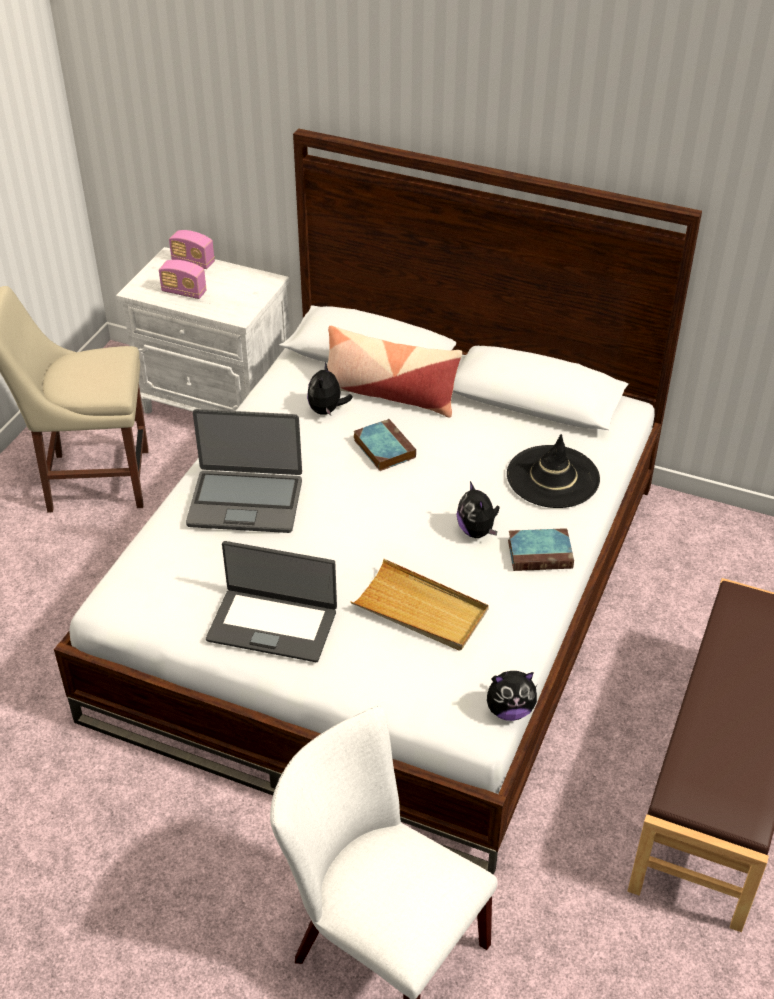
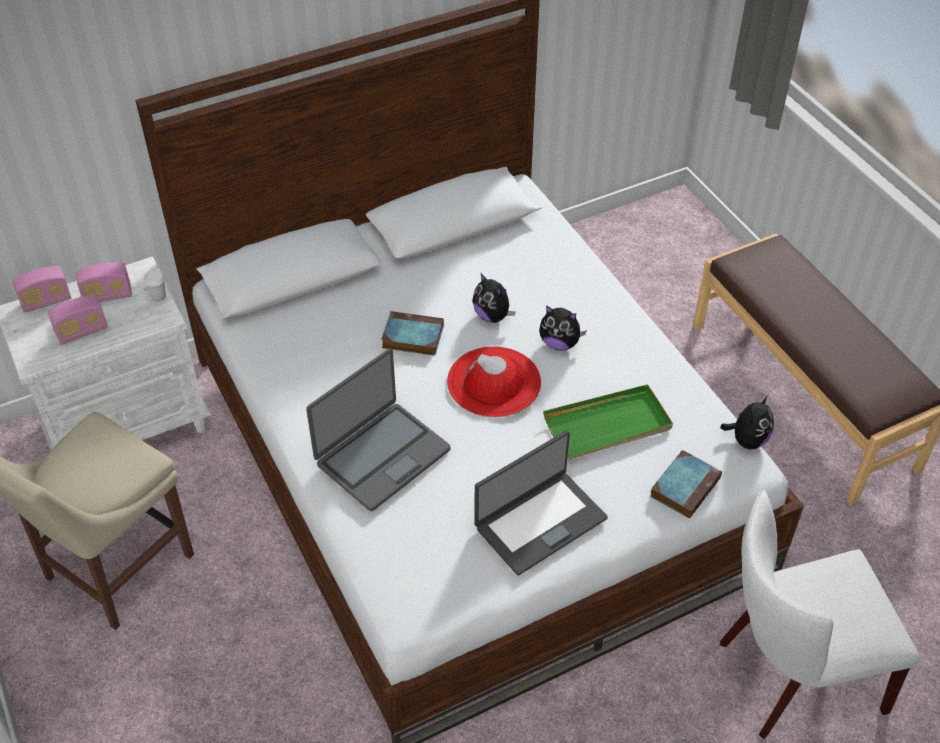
camera: 50 degrees left, 5 degrees up
plush toy [307,362,353,416] -> plush toy moved to [472,272,516,323]
pillow [327,326,462,418] -> none
beige tray [351,559,489,650] -> green tray [543,384,673,460]
black hat [507,434,600,508] -> none
book [508,528,574,571] -> book moved to [650,450,722,519]
none -> radio [77,262,132,302]
none -> white cup [144,270,166,302]
none -> red hat [447,346,541,417]

